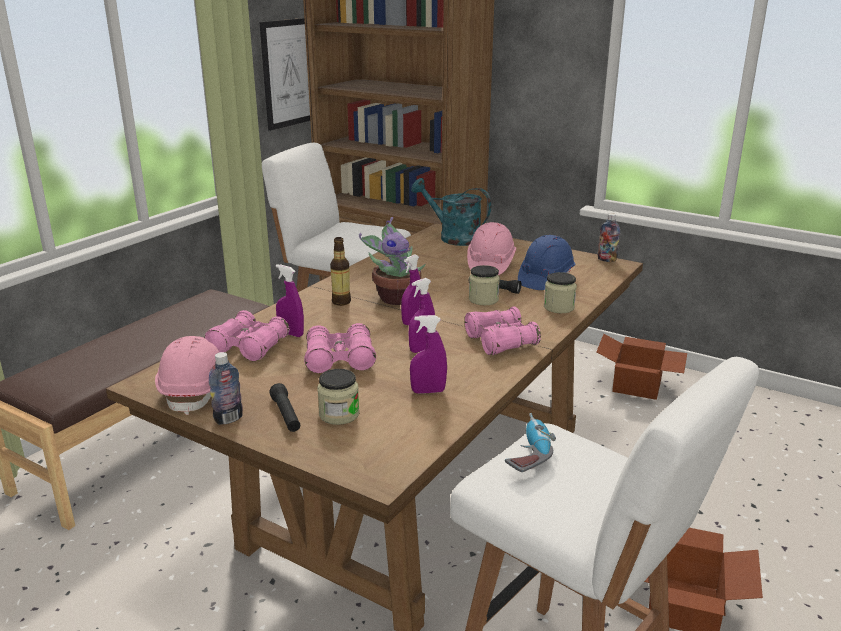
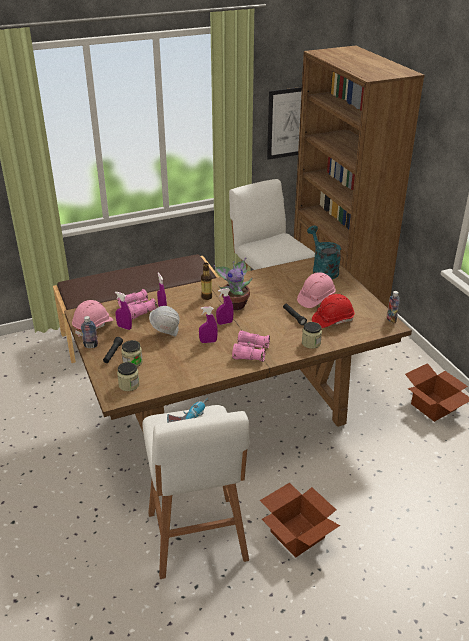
camera: 35 degrees right, 10 degrees up
pink binoculars [304,323,376,373] -> white hard hat [149,306,180,337]
purple spray bottle [410,315,447,394] -> purple spray bottle moved to [115,292,132,330]
jar [469,265,500,305] -> jar moved to [117,362,140,391]
blue hard hat [518,235,576,290] -> red hard hat [312,294,355,328]

